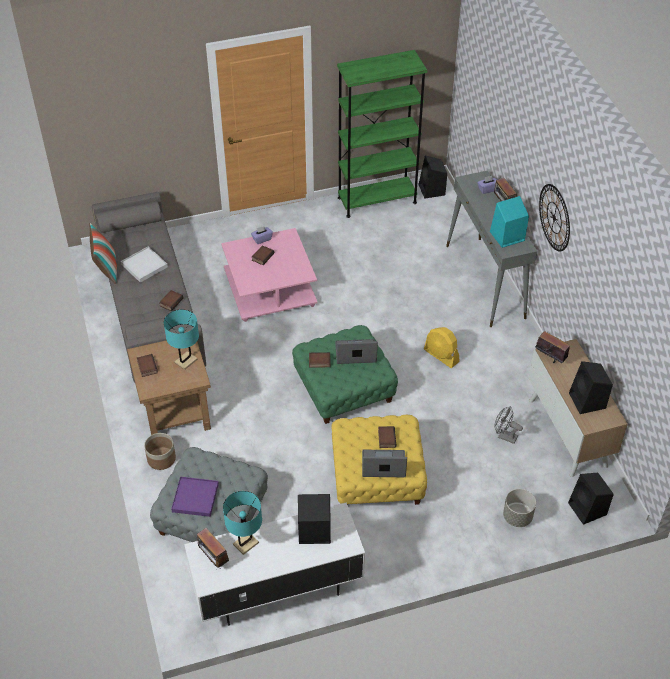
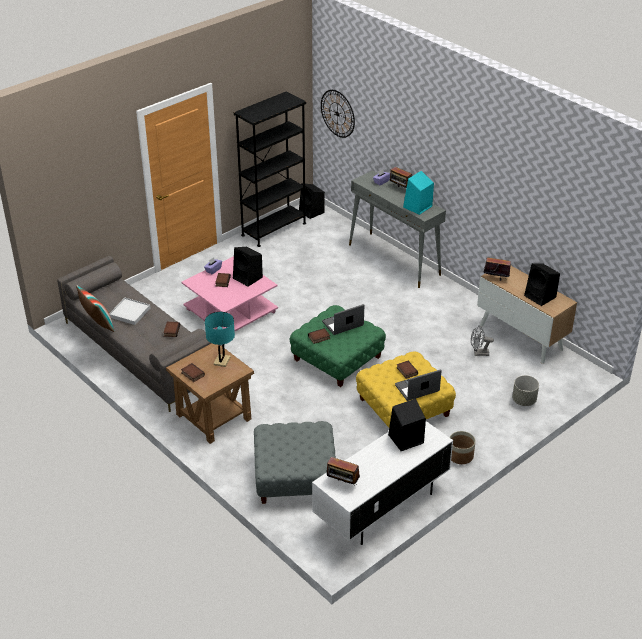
camera: 25 degrees left, 10 degrees down
planter [144,433,176,470] -> planter moved to [450,431,475,464]
purple tray [171,477,219,517] -> none
turquoise table lamp [223,491,262,555] -> none
green bookcase [337,50,427,218] -> black bookcase [234,91,306,247]
yellow fan [424,327,460,368] -> none
wall clock [539,184,570,252] -> wall clock moved to [321,90,355,138]
black speaker [568,473,614,525] -> black speaker moved to [233,247,263,287]

